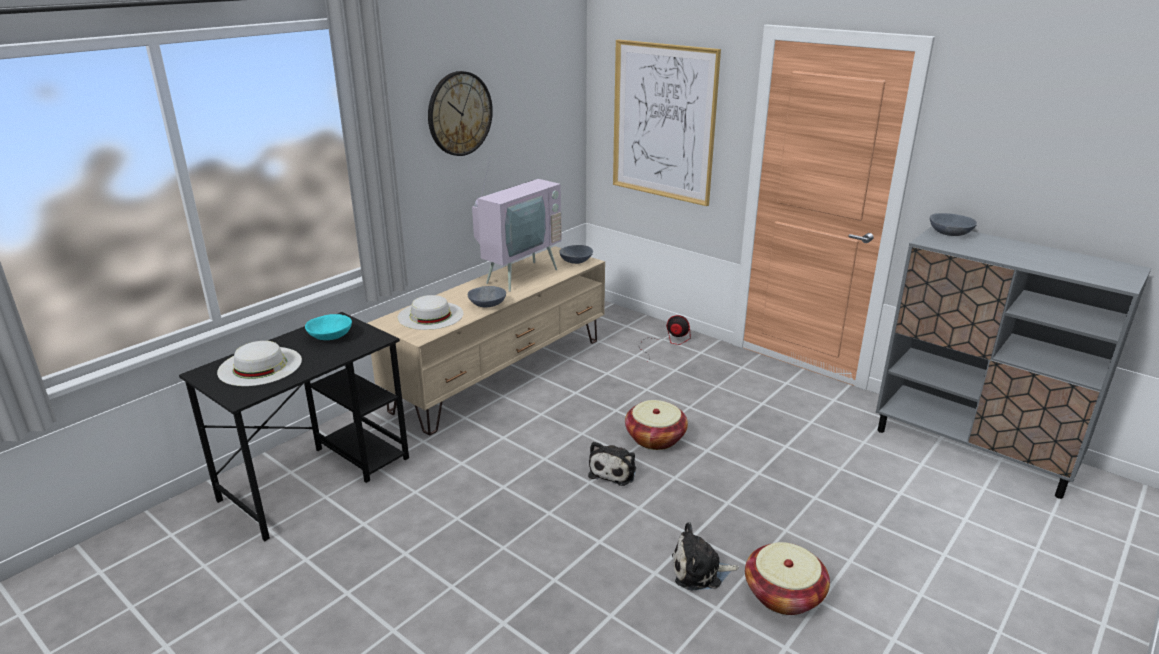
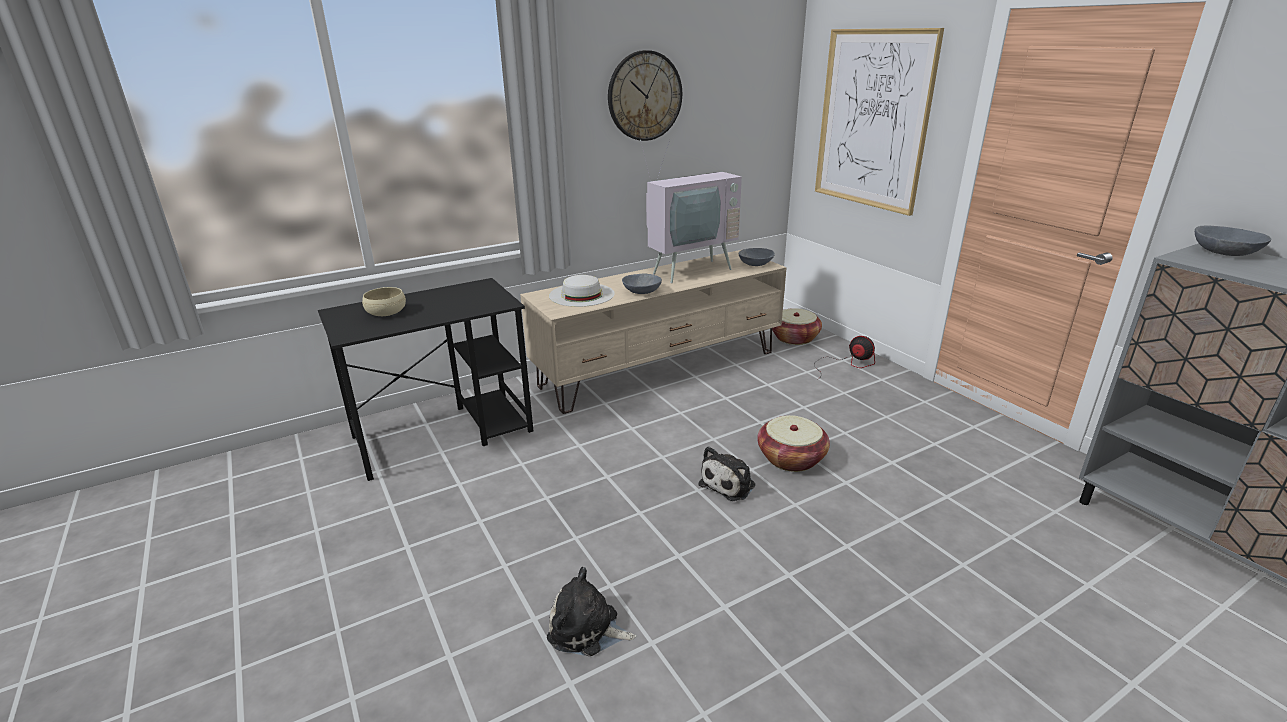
camera: 20 degrees right, 0 degrees up
white hat [217,341,302,386] -> beige bowl [362,287,406,316]
turquoise bowl [305,314,352,340] -> none
plush toy [672,522,739,590] -> plush toy moved to [547,567,636,656]
basket [745,542,830,615] -> basket moved to [772,308,822,345]

